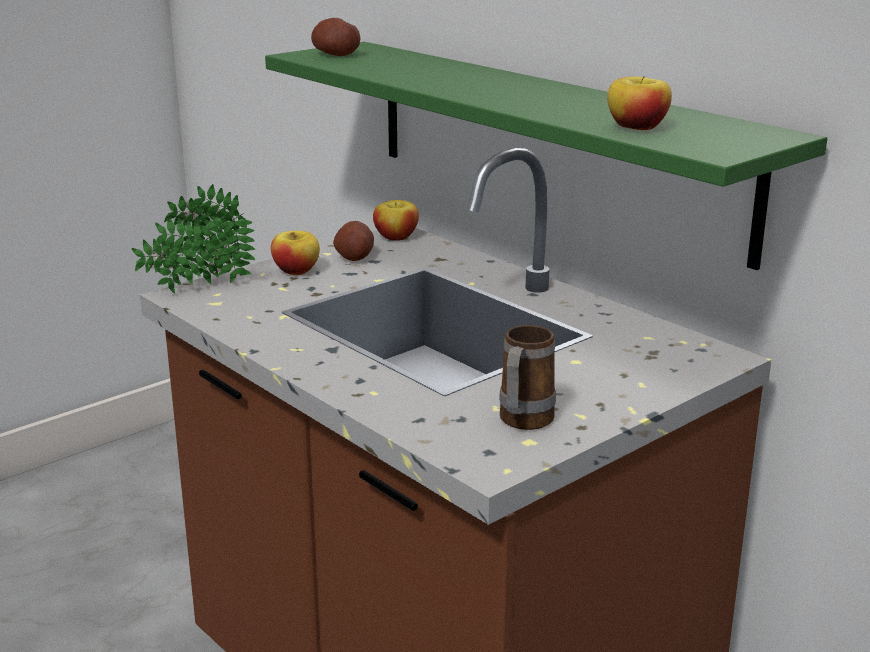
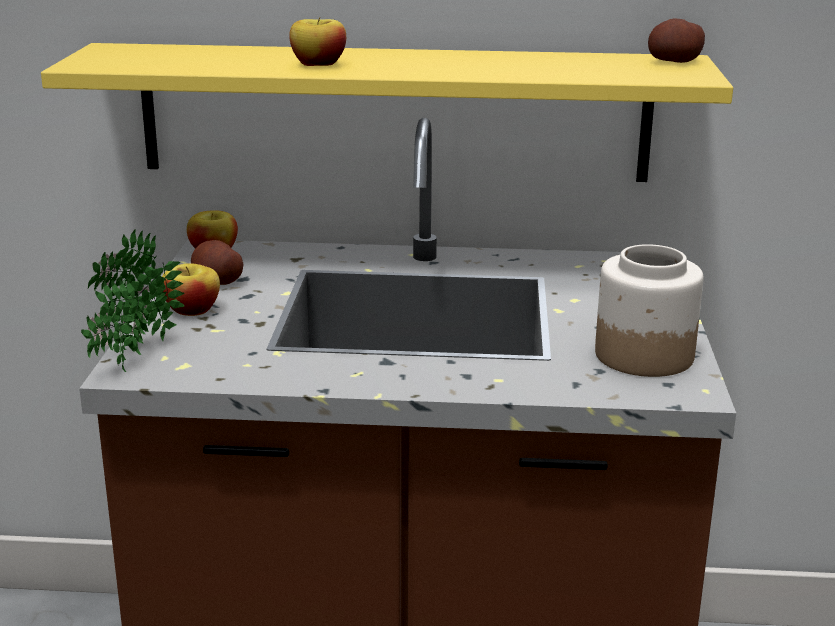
camera: 45 degrees left, 0 degrees up
green shelf [265,42,827,270] -> yellow shelf [41,43,733,182]
potato [311,18,361,56] -> potato moved to [648,19,705,63]
mug [499,325,556,430] -> jar [595,244,704,377]
apple [607,76,672,130] -> apple moved to [289,17,346,66]

